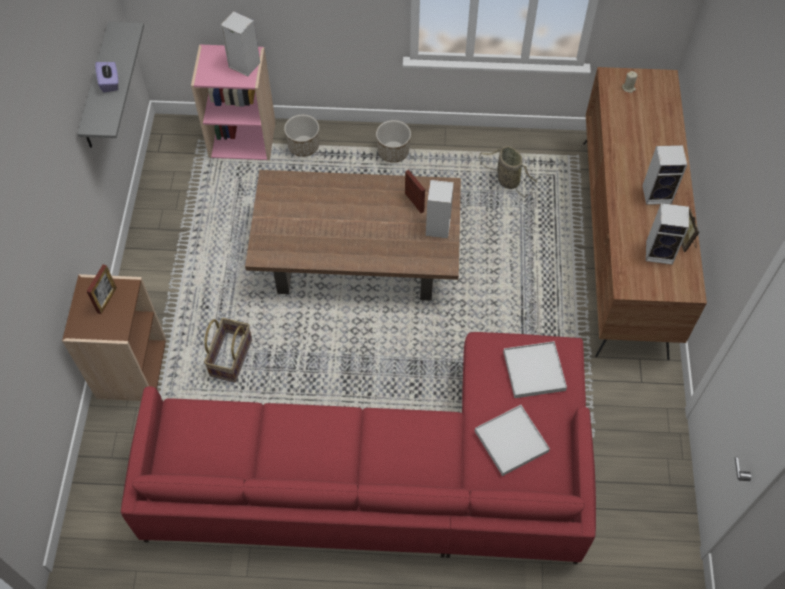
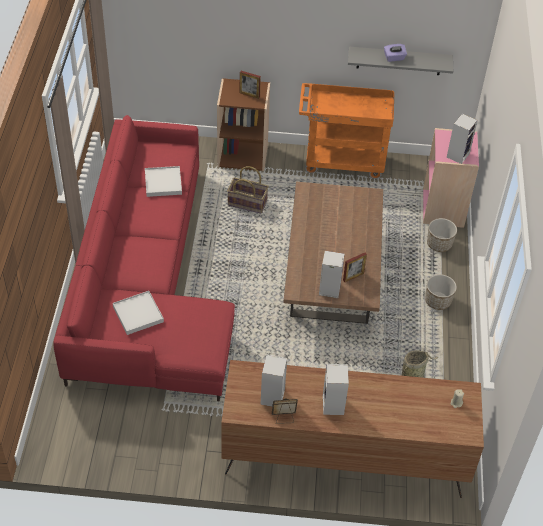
camera: 90 degrees right, 10 degrees down
white tray [503,341,567,398] -> white tray moved to [145,166,182,197]
none -> orange cart [299,83,394,179]

